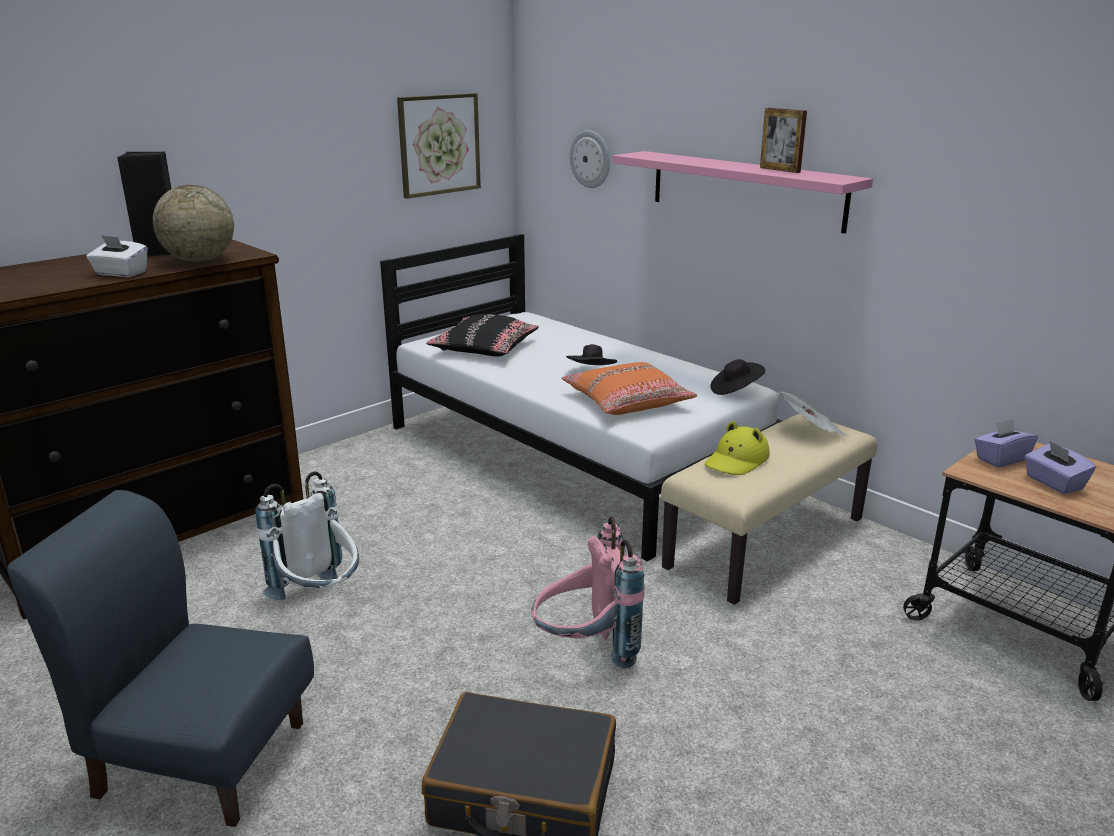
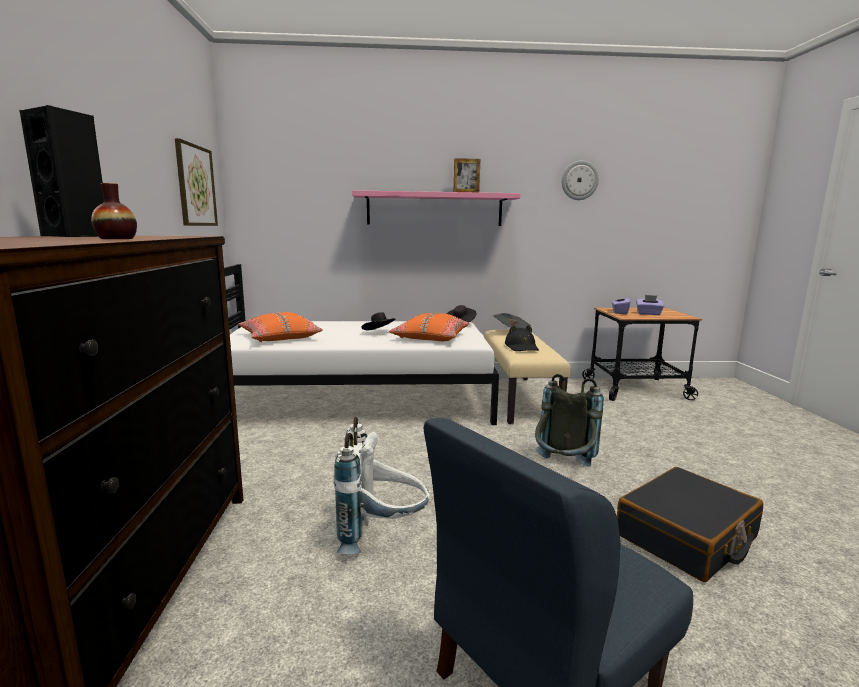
camera: 50 degrees left, 10 degrees down
white tissue box [87,235,147,277] -> vase [91,183,137,239]
globe [153,185,234,262] -> none
black pillow [426,314,539,356] -> orange pillow [238,312,323,342]
pink backpack [531,516,645,669] -> grey backpack [535,374,604,467]
wall clock [570,130,610,188] -> wall clock moved to [562,160,599,200]
yellow hat [705,421,770,475] -> black hat [505,325,539,351]

